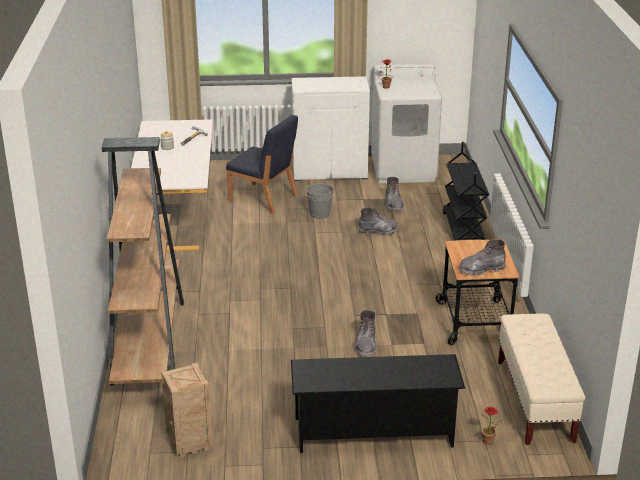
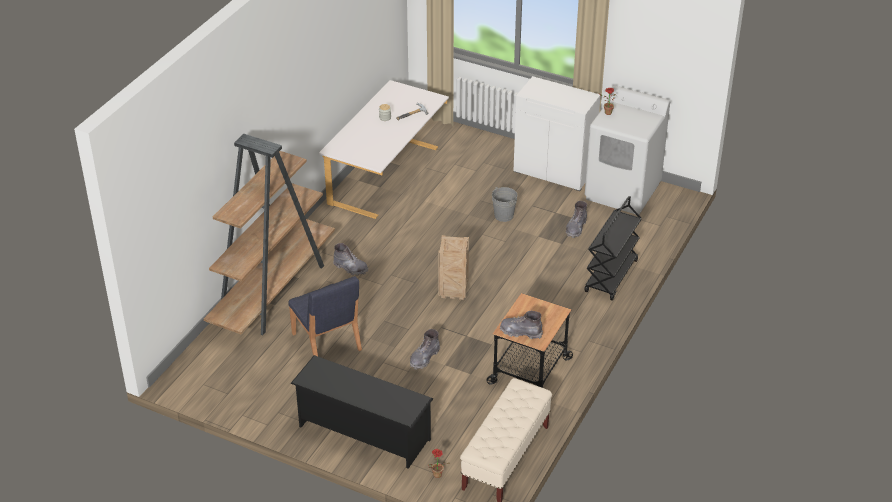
camera: 30 degrees right, 10 degrees up
crate [161,362,213,458] -> crate moved to [438,235,469,300]
blue chair [226,115,298,214] -> blue chair moved to [288,276,362,356]
grey boot [358,208,398,236] -> grey boot moved to [333,243,368,276]

